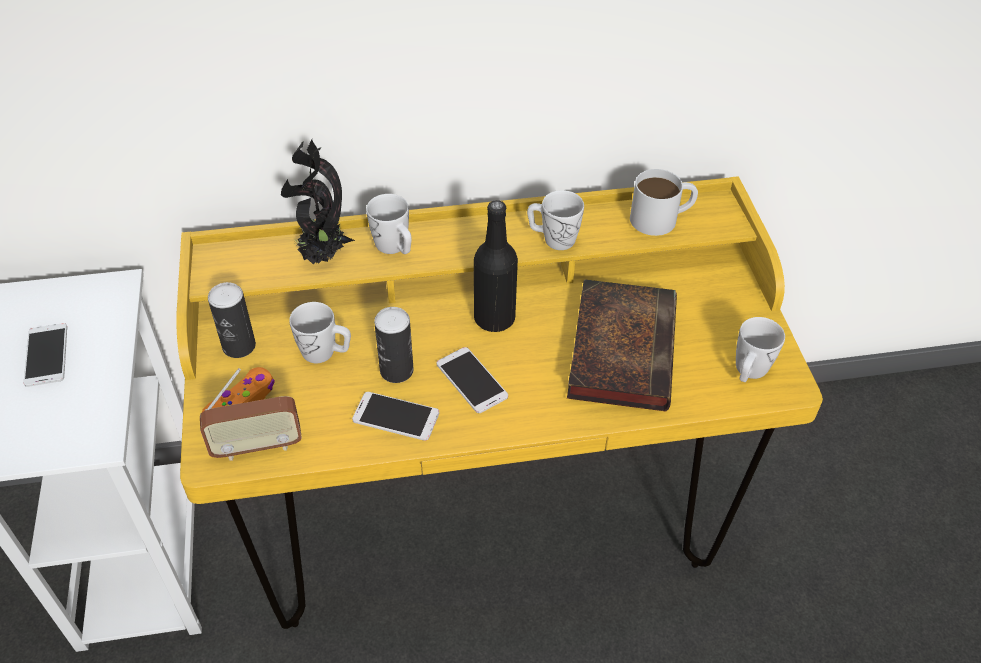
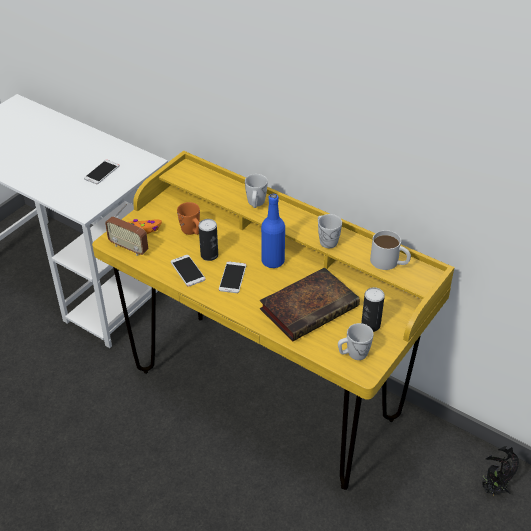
camera: 45 degrees right, 5 degrees down
can [208,282,256,358] -> can moved to [361,287,385,332]
potted plant [281,140,355,265] -> potted plant moved to [482,446,519,496]
white mug [289,302,351,363] -> orange mug [177,202,200,235]
black bottle [474,200,518,332] -> blue bottle [261,194,285,268]

